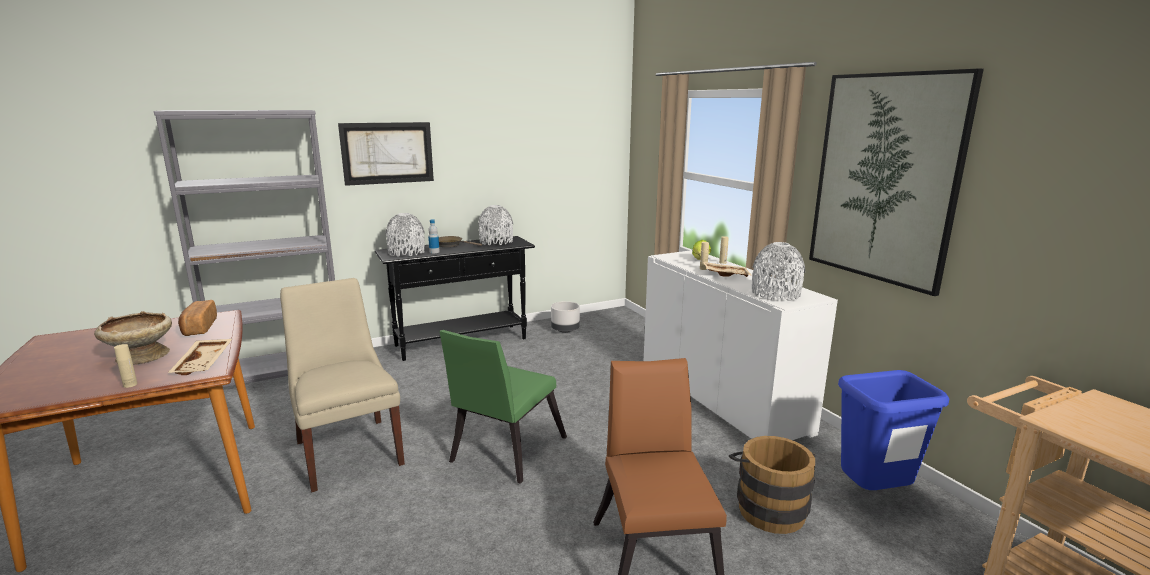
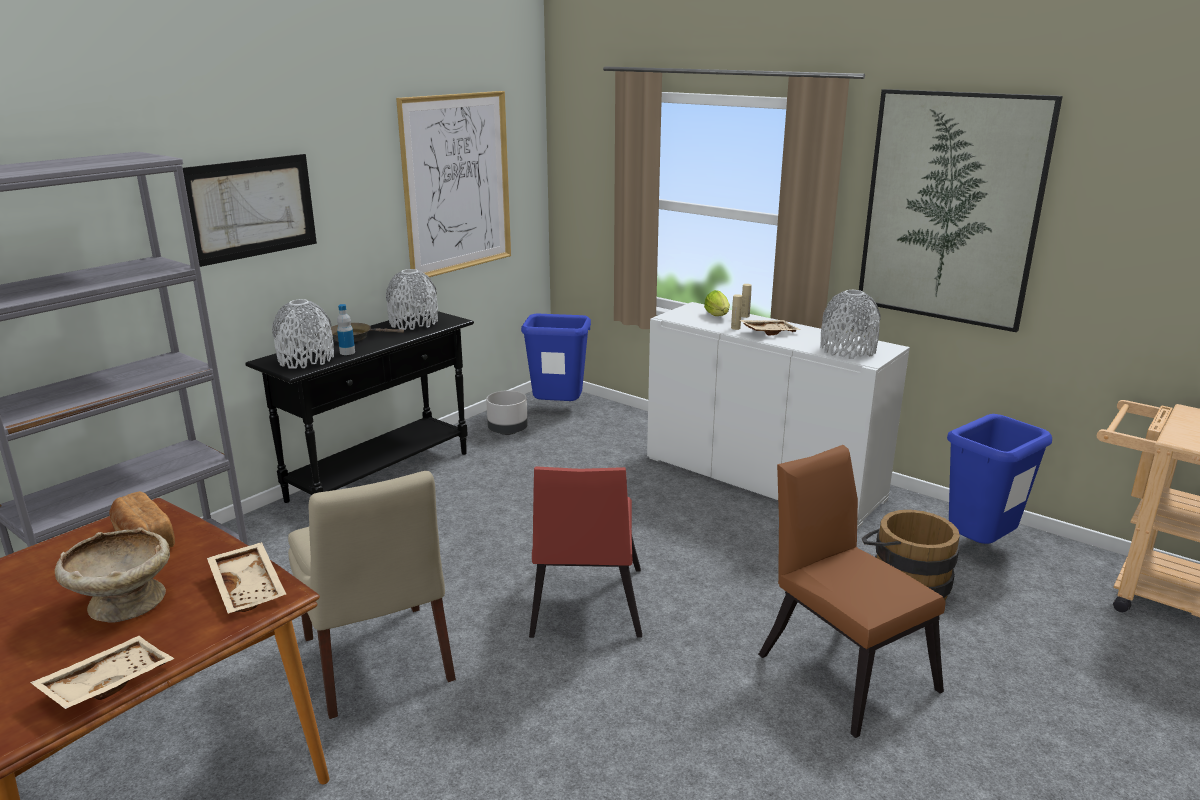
camera: 25 degrees left, 5 degrees up
beige bottle [114,344,138,388] -> none
beige chair [280,278,405,492] -> beige chair turned 150 degrees counterclockwise [288,471,456,719]
green chair [439,330,567,484] -> red chair [529,466,642,638]
none -> beige tray [30,636,174,709]
none -> picture [396,91,511,277]
none -> blue trash can [521,314,591,401]

